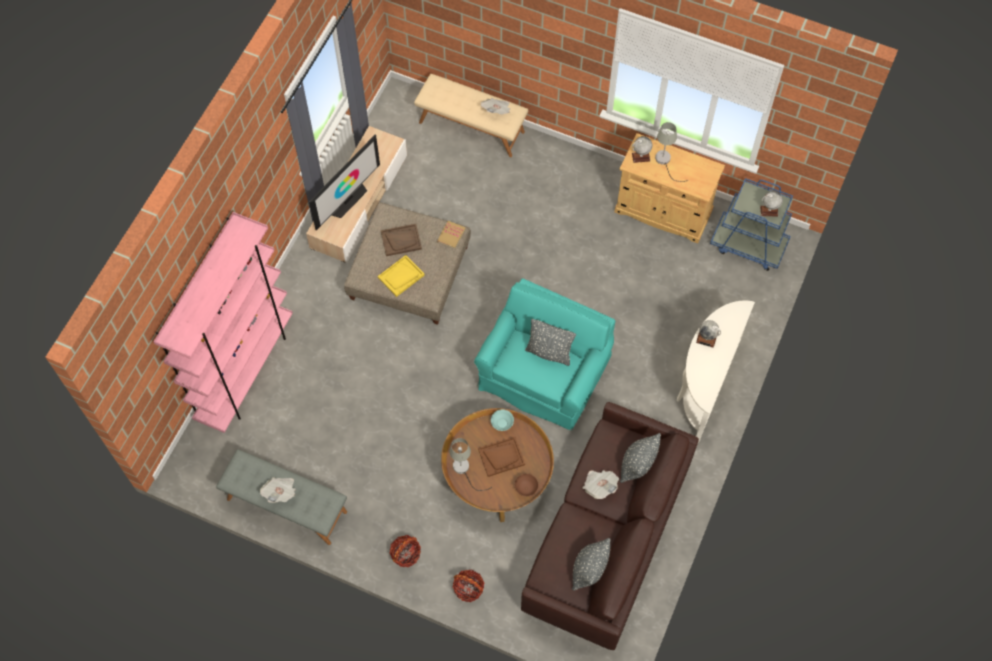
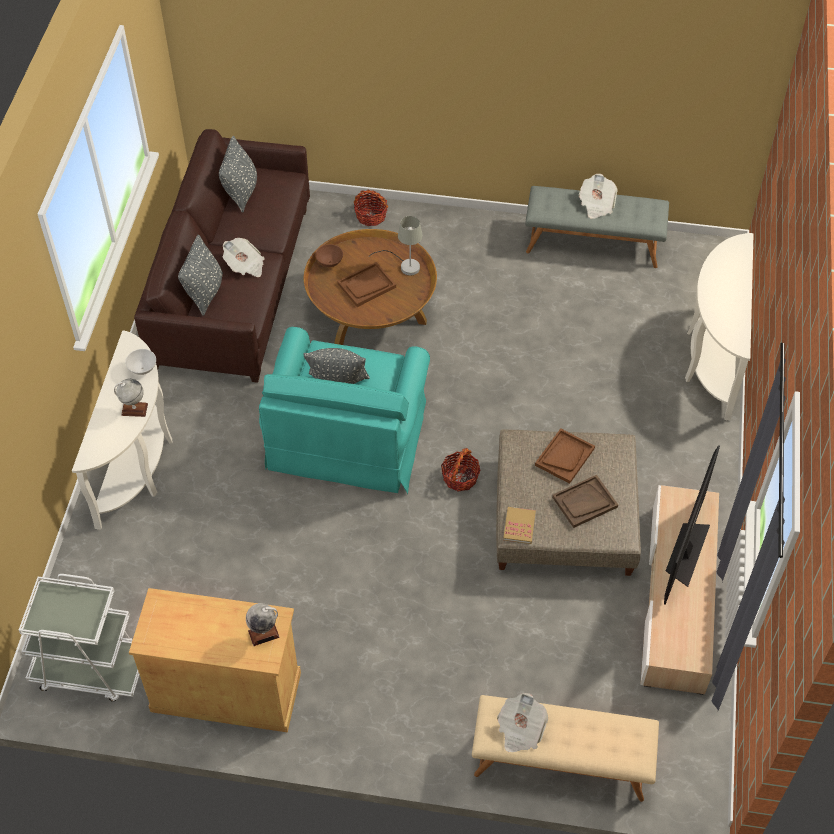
camera: 165 degrees right, 10 degrees down
pink bookcase [153,212,293,433] -> white console table [685,233,754,420]
yellow tray [378,255,425,297] -> brown tray [535,428,595,484]
basket [389,535,421,567] -> basket moved to [441,448,480,492]
turquoise bowl [491,409,514,431] -> none
grey table lamp [655,122,688,182] -> none
blue cart [710,178,793,271] -> white cart [19,574,140,701]
globe [760,191,783,217] -> none
none -> white bowl [125,349,156,375]

